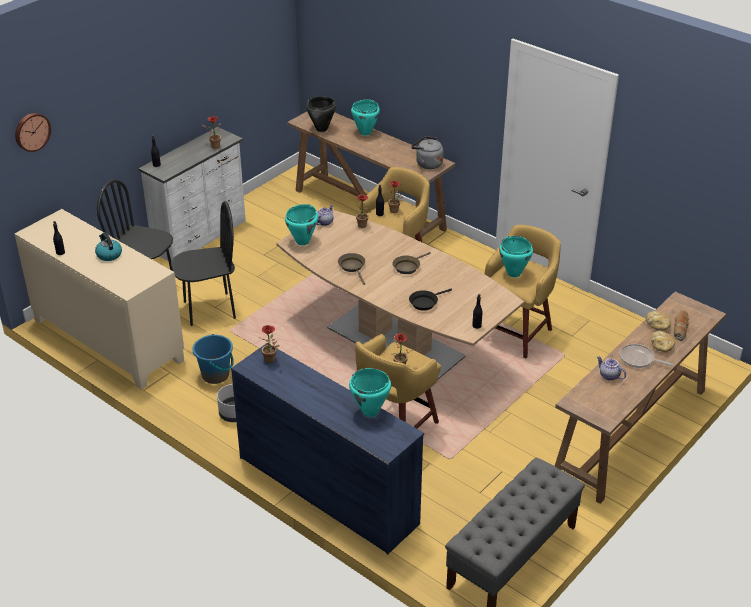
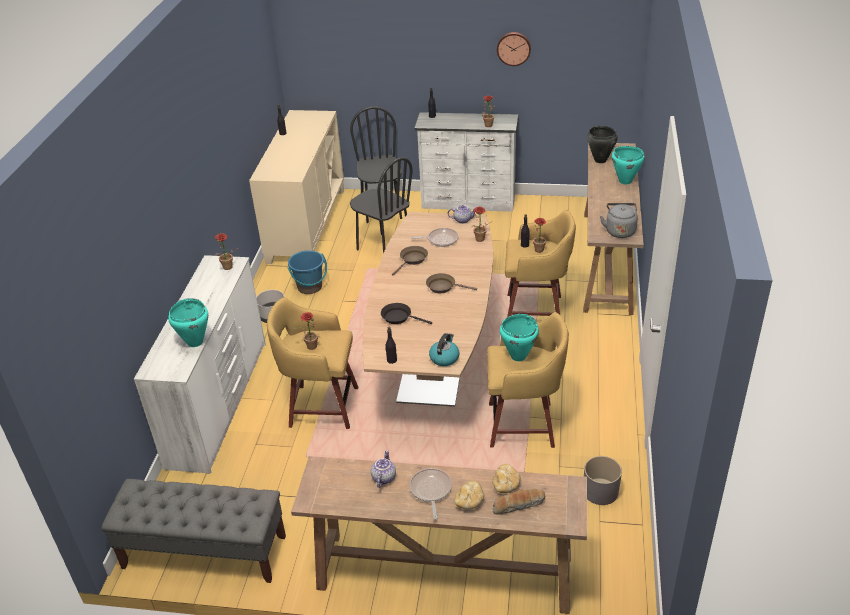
camera: 60 degrees right, 0 degrees up
wall clock [15,113,51,152] -> wall clock moved to [497,32,531,66]
kettle [95,233,122,261] -> kettle moved to [429,333,459,366]
blue dresser [231,343,424,555] -> white dresser [134,255,266,474]
turquoise cooking pot [285,204,318,245] -> none
none -> frying pan [411,228,458,247]
none -> grey planter [584,456,622,505]

